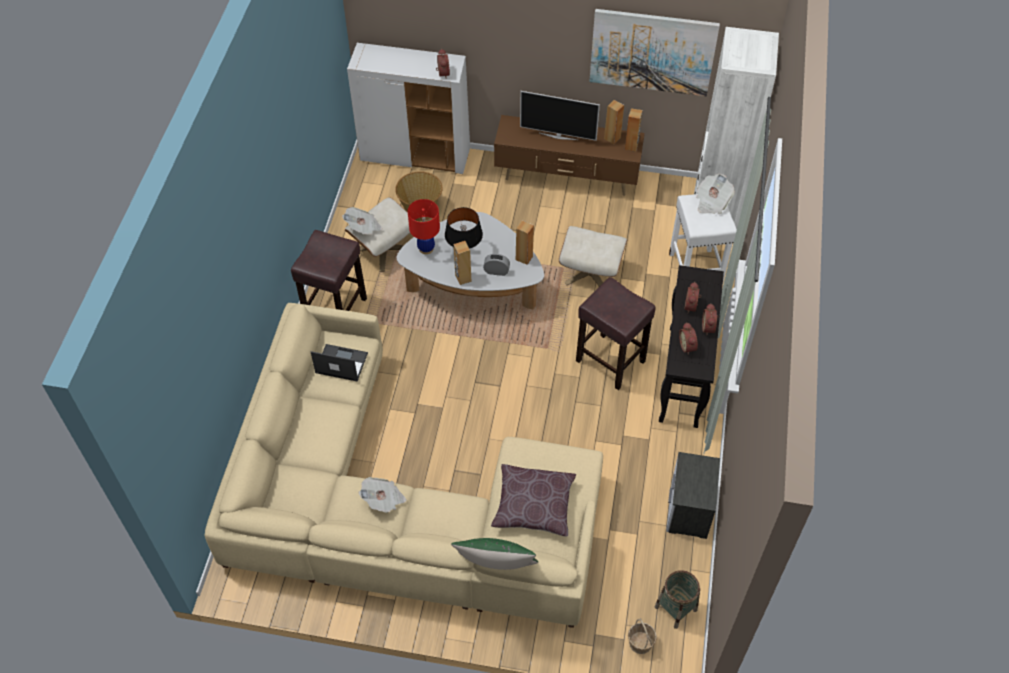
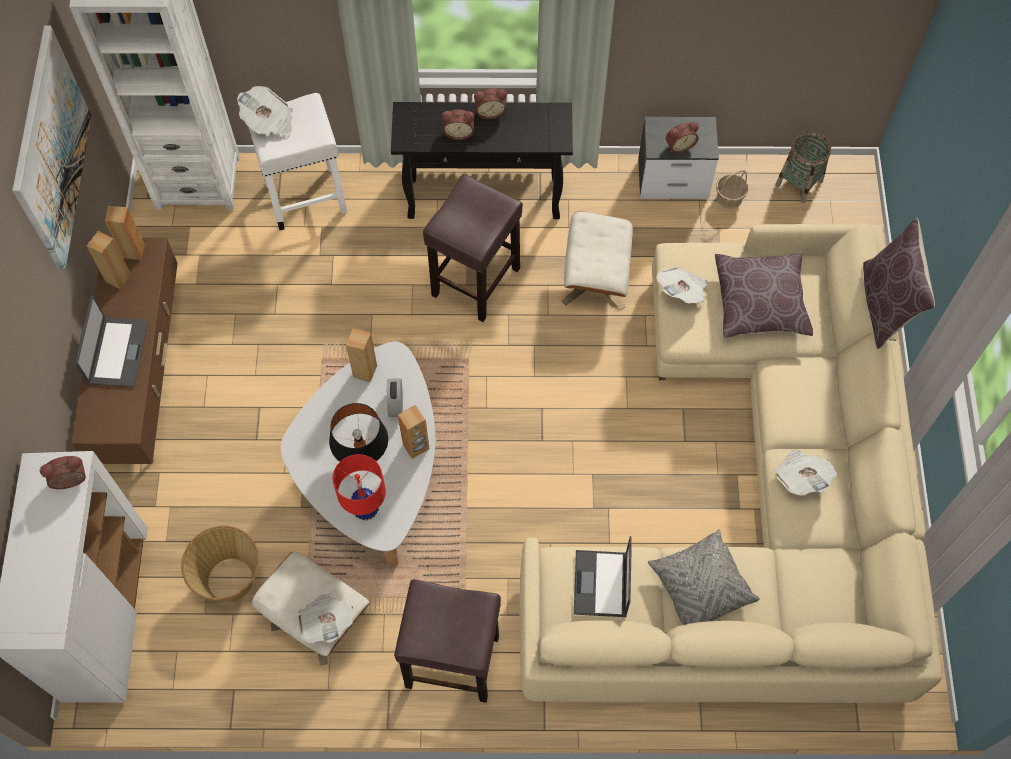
camera: 100 degrees left, 10 degrees up
green pillow [451,538,538,570] -> brown pillow [863,218,935,349]
television [520,91,600,141] -> laptop [75,296,148,387]
beige ottoman [559,226,627,287] -> beige ottoman moved to [562,211,633,311]
basket [628,618,657,654] -> basket moved to [716,170,748,210]
alarm clock [679,322,698,355] -> alarm clock moved to [666,122,699,153]
none -> grey pillow [648,529,760,625]
none -> newspaper [657,267,709,303]

